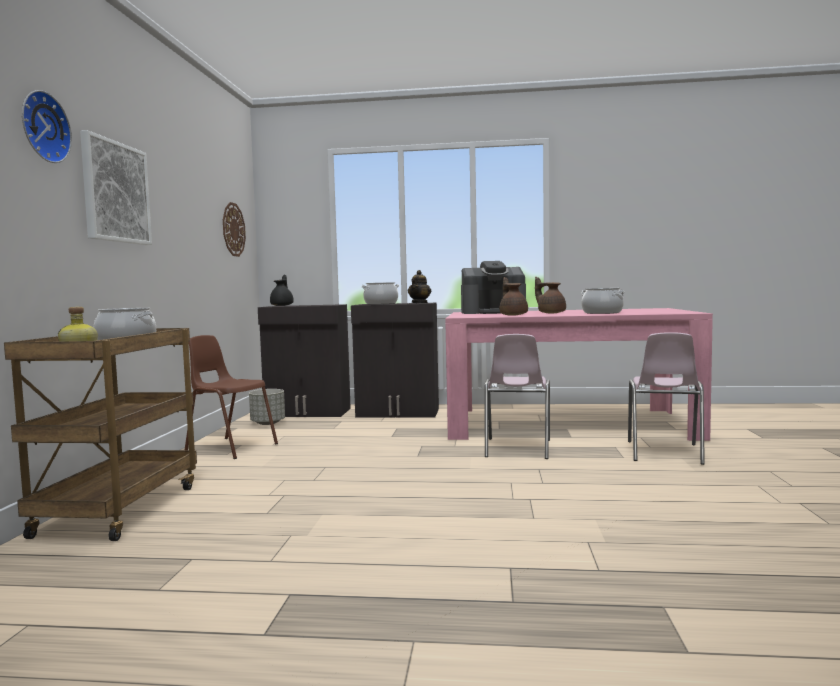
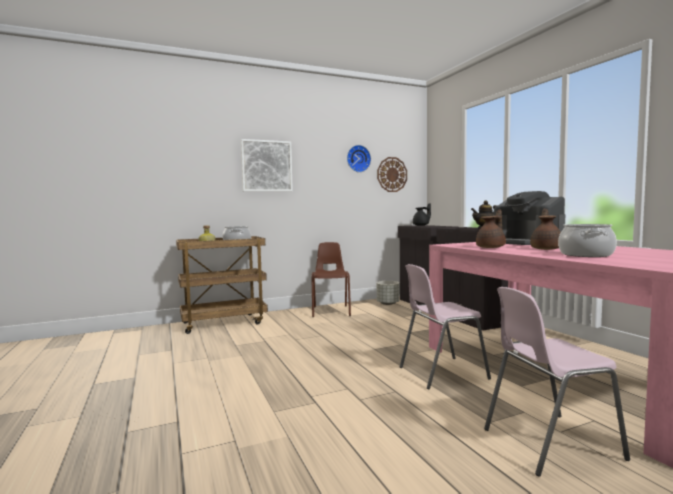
camera: 60 degrees right, 0 degrees up
wall clock [22,90,72,163] -> wall clock moved to [347,145,371,172]
cooking pot [362,282,399,305] -> none

